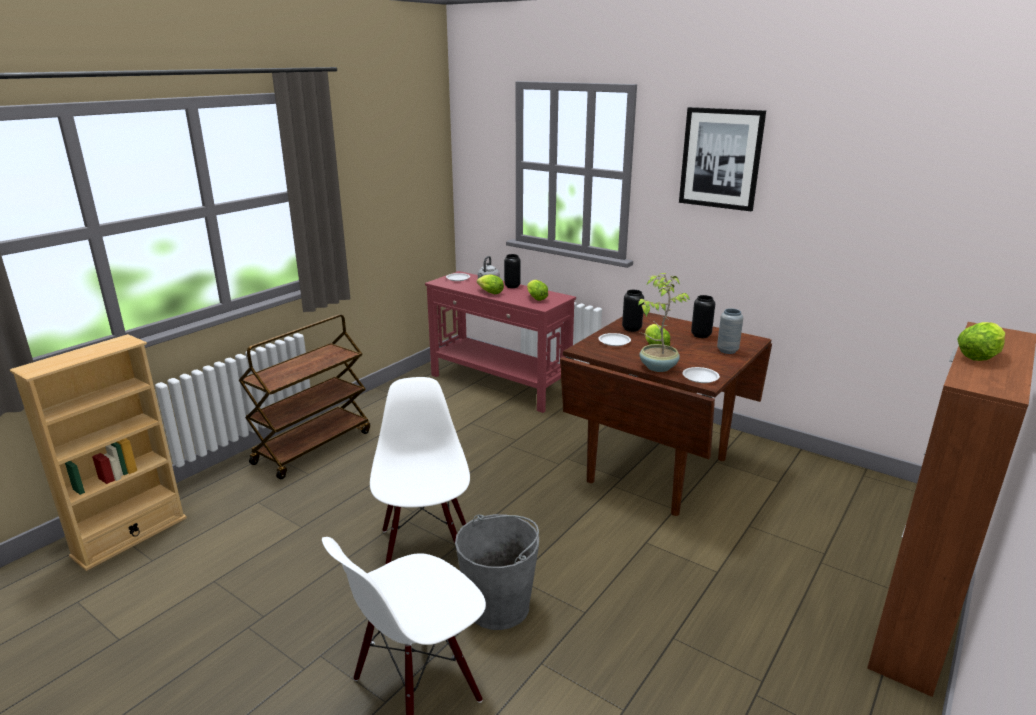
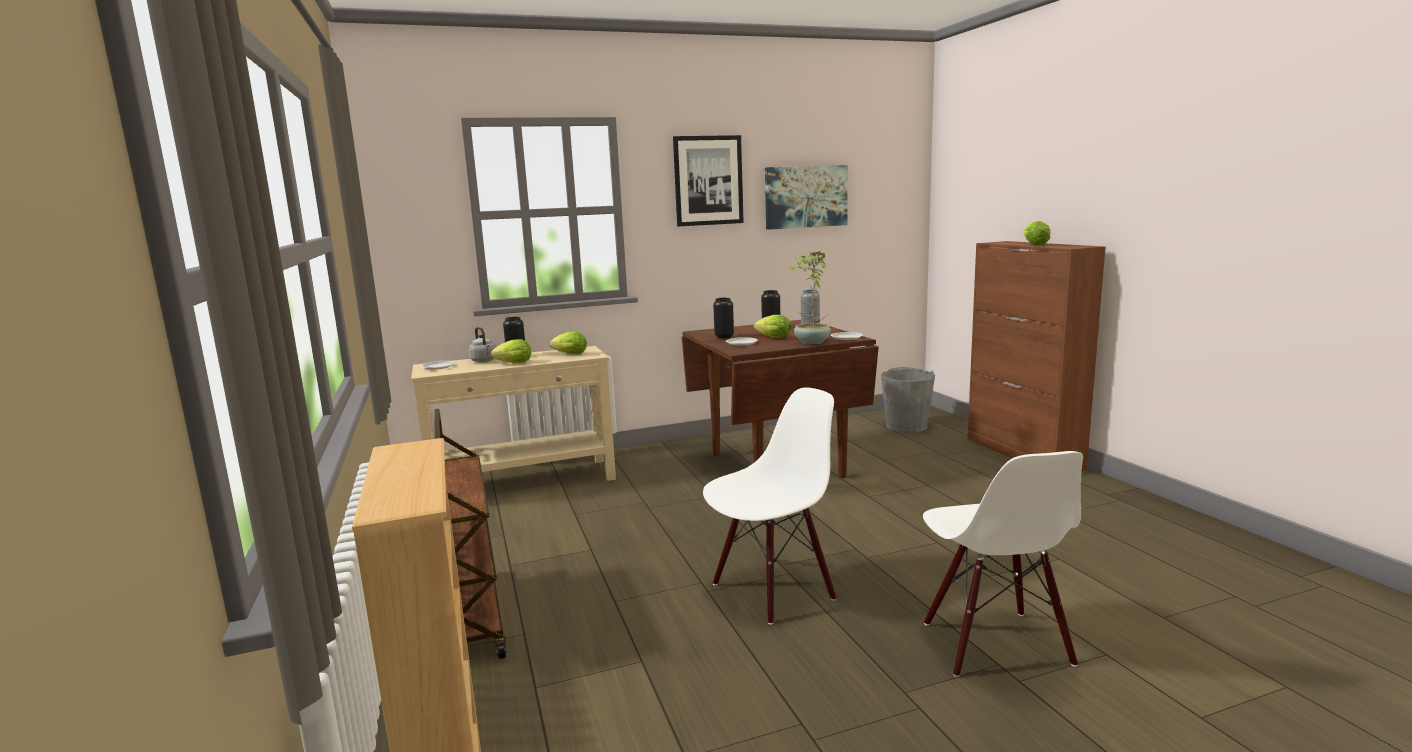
camera: 55 degrees left, 10 degrees down
white chair [370,377,470,565] -> white chair turned 120 degrees clockwise [703,388,837,625]
red console table [425,271,576,413] -> beige console table [411,346,616,481]
grey bucket [455,514,539,630] -> grey bucket moved to [881,367,935,433]
none -> picture [765,165,848,230]

